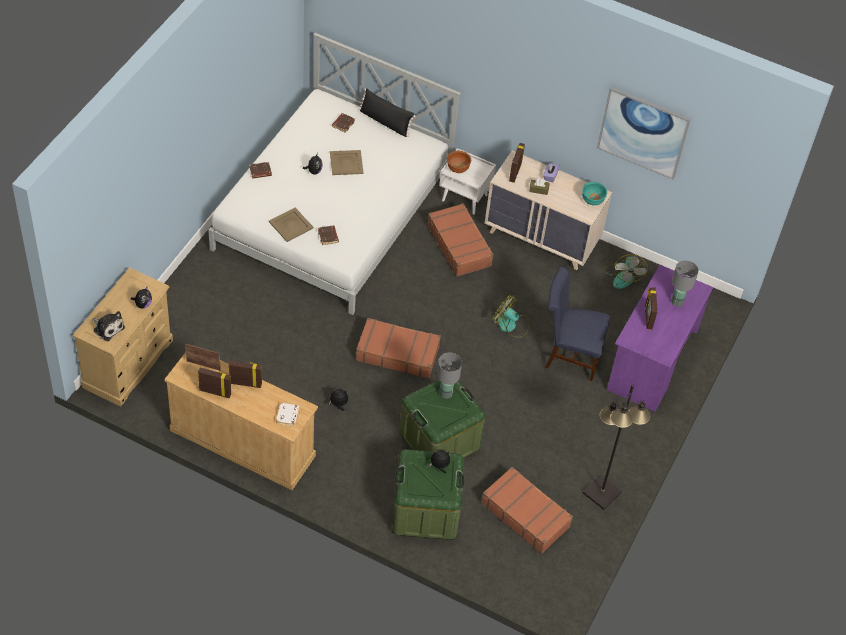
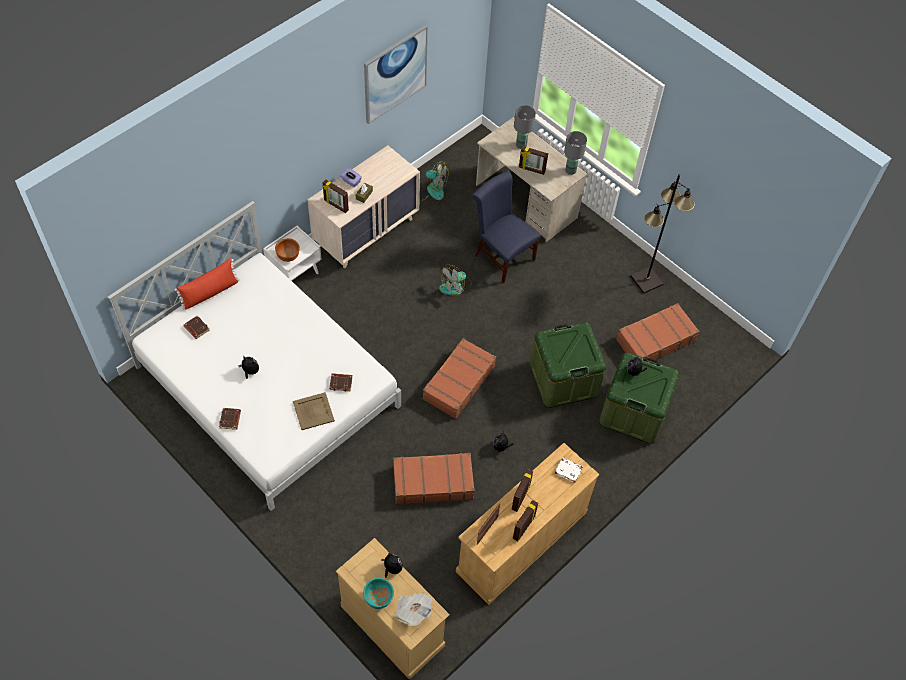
camera: 70 degrees left, 5 degrees up
plush toy [92,311,125,341] -> newspaper [394,593,432,626]
beige tray [330,150,364,175] -> none
black pillow [359,88,416,137] -> red pillow [175,258,240,310]
brown suitcase [427,203,494,277] -> brown suitcase moved to [393,453,475,504]
grey table lamp [437,352,462,399] -> grey table lamp moved to [564,131,587,175]
blue chair [545,267,610,381] -> blue chair turned 105 degrees clockwise [472,170,541,283]
turquoise bowl [582,182,607,205] -> turquoise bowl moved to [363,578,394,609]
purple desk [607,265,714,412] -> beige desk [476,117,587,242]

